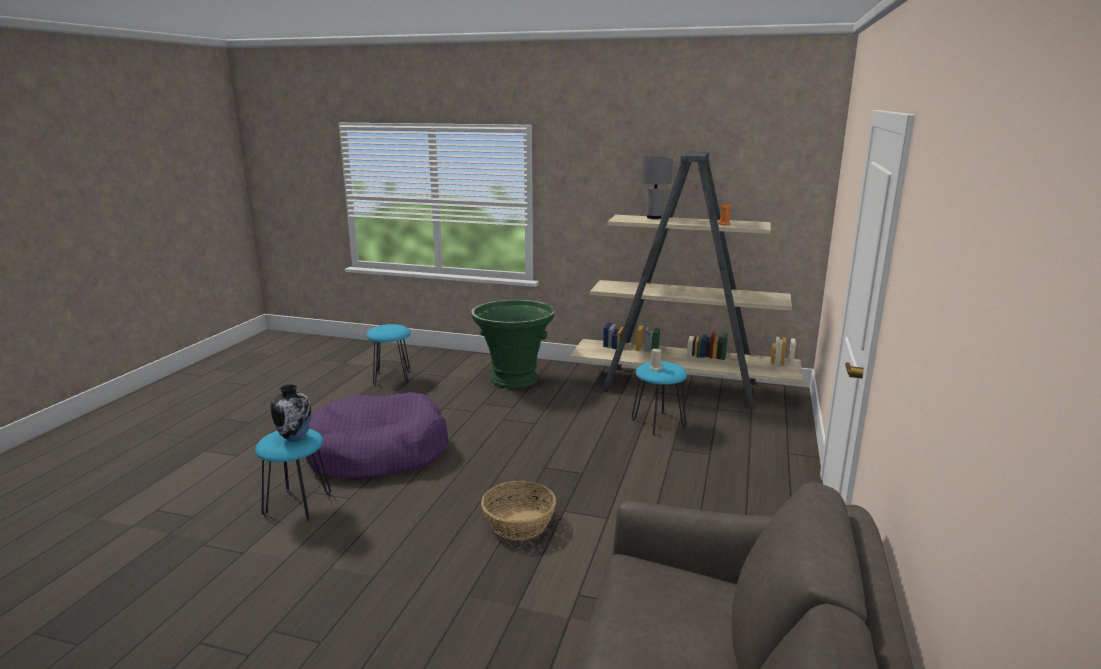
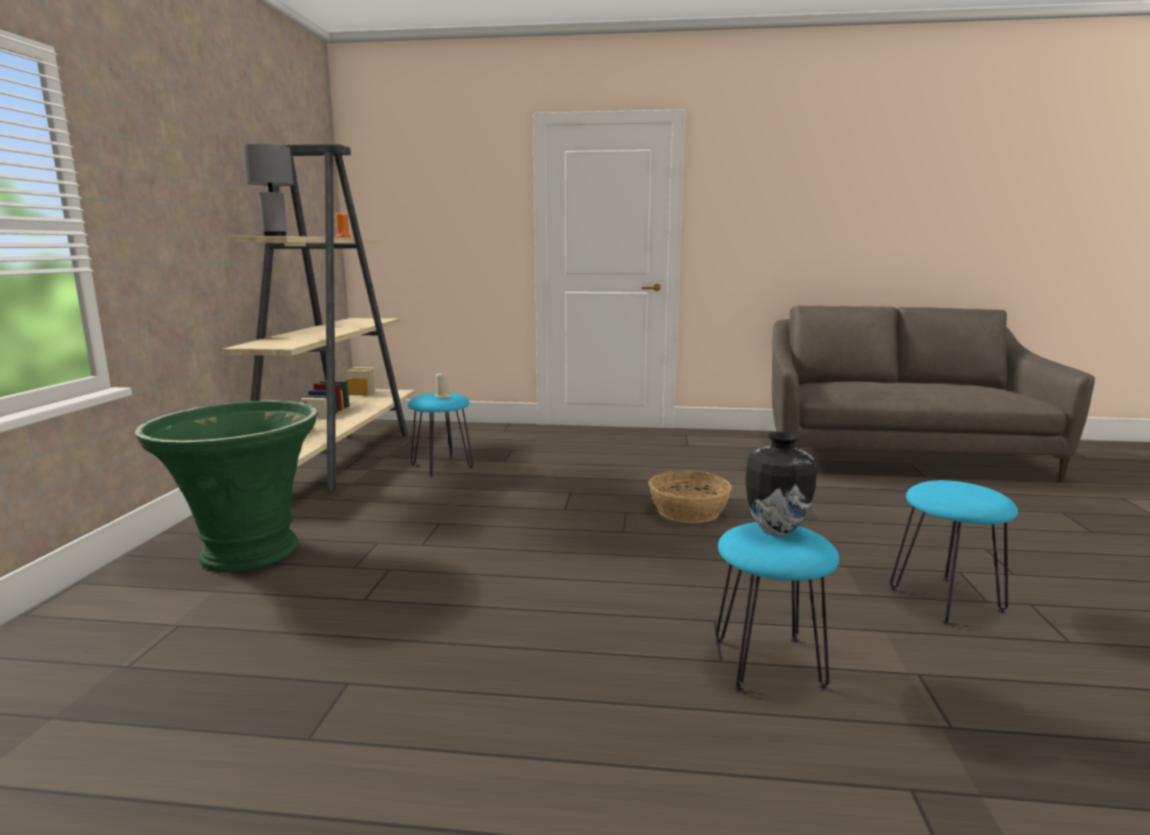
camera: 100 degrees left, 5 degrees down
purple dog bed [306,392,448,480] -> none
turquoise stool [366,324,411,386] -> turquoise stool moved to [889,480,1018,625]

